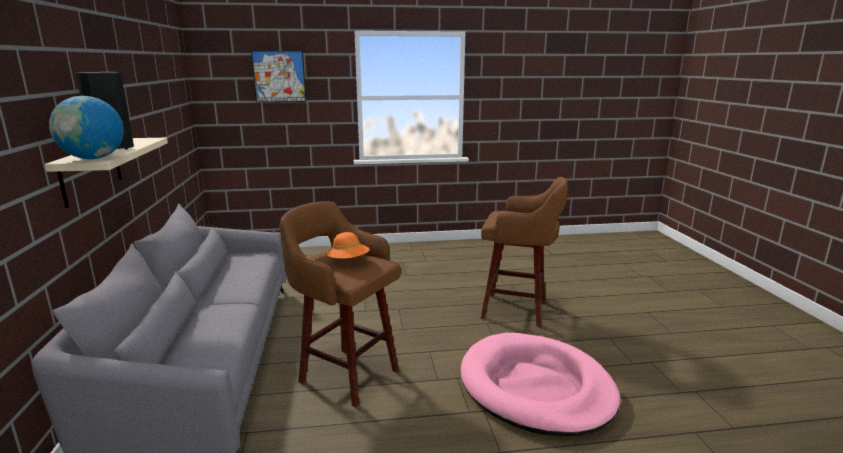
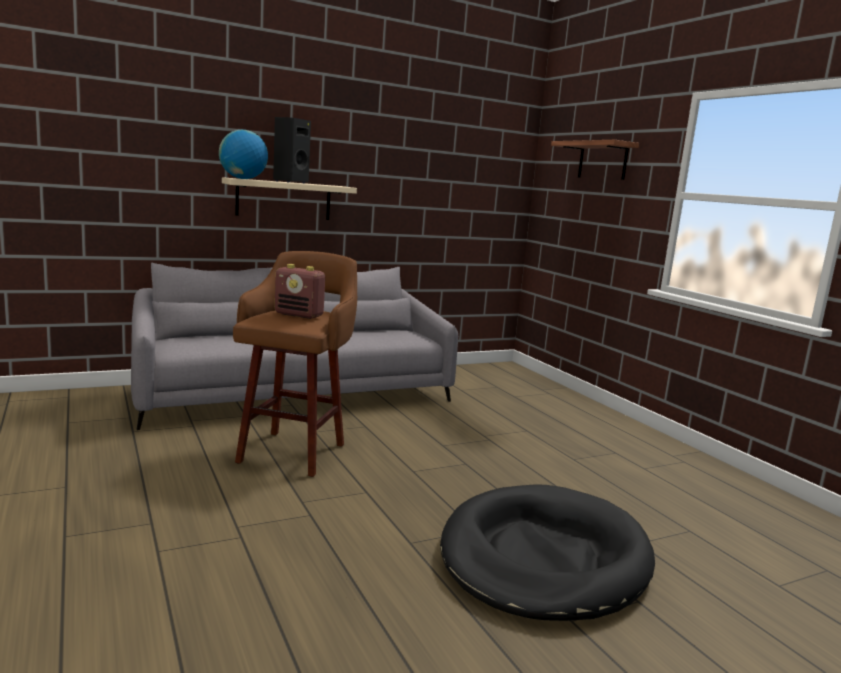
camera: 70 degrees right, 5 degrees down
picture [251,51,306,102] -> shelf [551,140,639,180]
orange hat [326,232,370,259] -> radio [275,264,325,319]
pink dog bed [461,333,621,436] -> none
brown stool [481,177,568,327] -> black dog bed [440,484,655,621]

